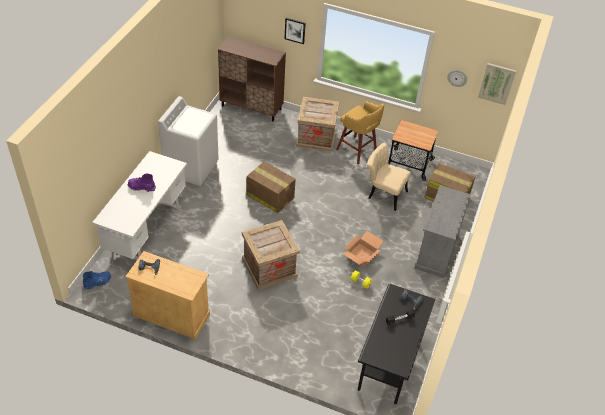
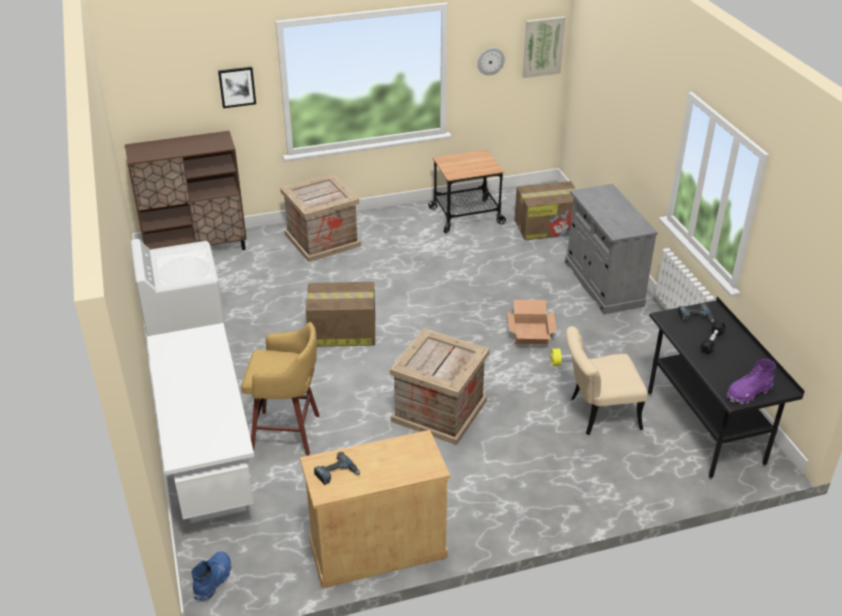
camera: 35 degrees left, 10 degrees down
purple boot [128,174,156,192] -> purple boot moved to [727,359,776,404]
yellow stool [336,101,384,164] -> yellow stool moved to [241,322,319,456]
beige chair [367,143,411,211] -> beige chair moved to [566,326,647,435]

